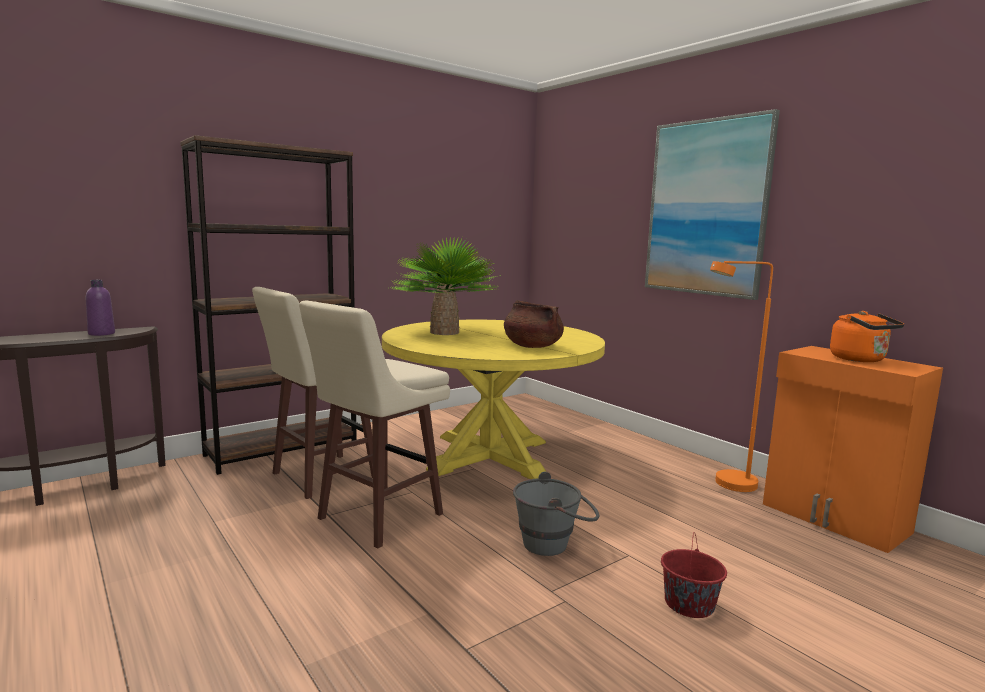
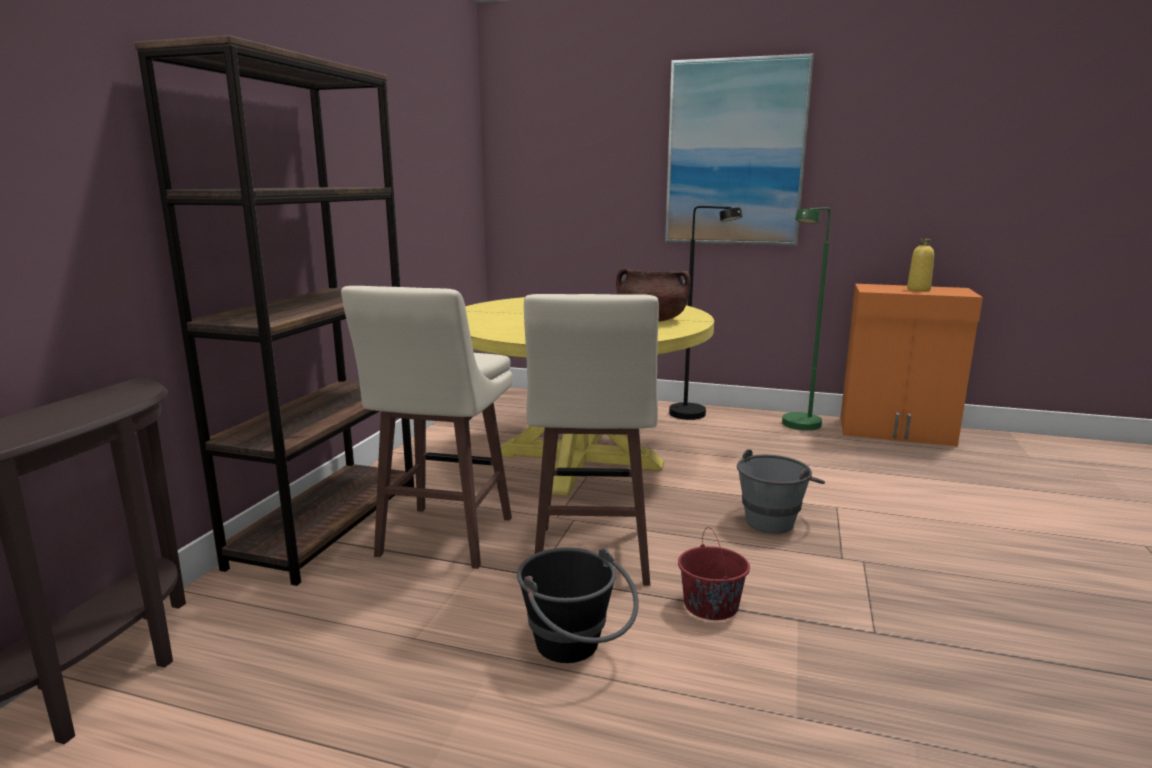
camera: 35 degrees left, 5 degrees up
purple bottle [86,280,115,336] -> none
potted plant [390,236,498,335] -> none
red bucket [661,532,727,618] -> red bucket moved to [678,527,750,620]
orange floor lamp [710,261,773,492] -> green floor lamp [782,207,830,431]
orange kettle [830,311,904,362] -> yellow bottle [907,238,934,291]
none -> black bucket [517,547,639,663]
none -> black floor lamp [669,206,743,420]

